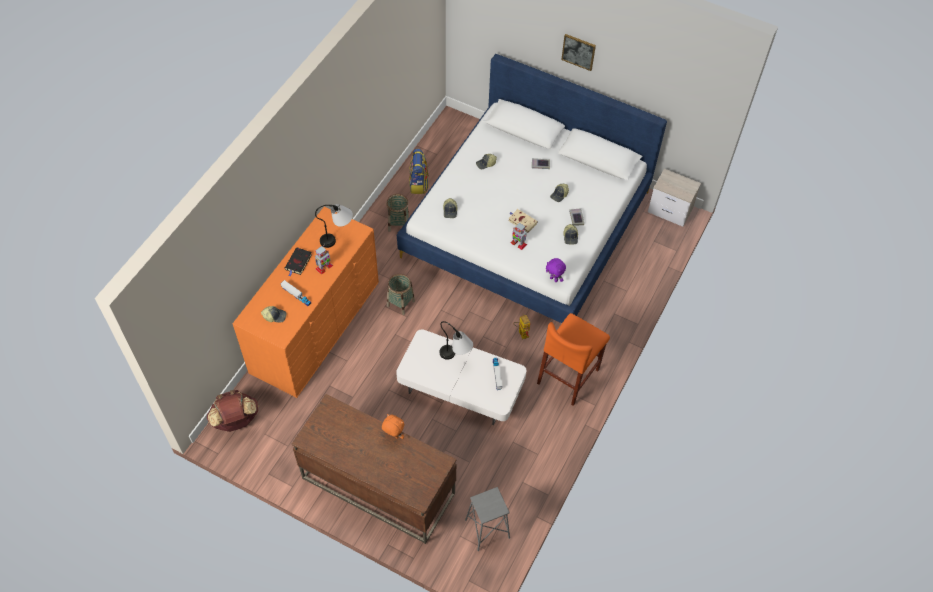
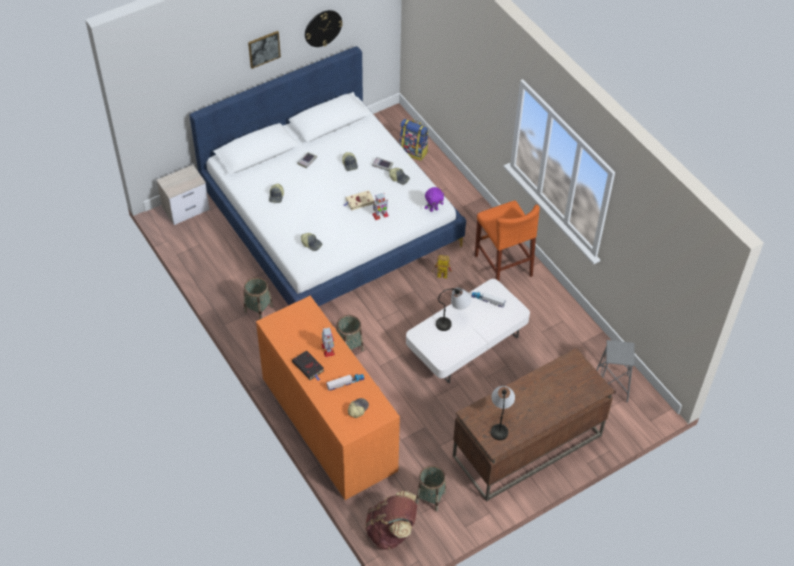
camera: 60 degrees left, 5 degrees down
table lamp [315,204,353,248] -> table lamp moved to [491,386,515,440]
orange plush toy [382,414,404,439] -> none
backpack [409,149,429,194] -> backpack moved to [399,119,428,161]
nightstand [648,168,701,227] -> nightstand moved to [156,165,210,225]
none -> wall clock [305,10,343,47]
none -> basket [416,466,446,511]

